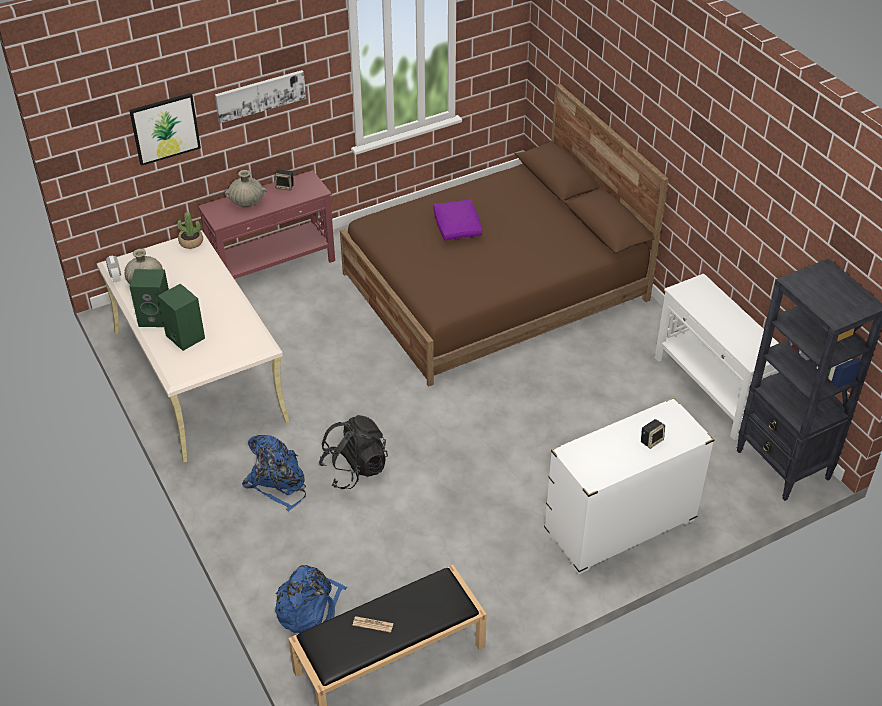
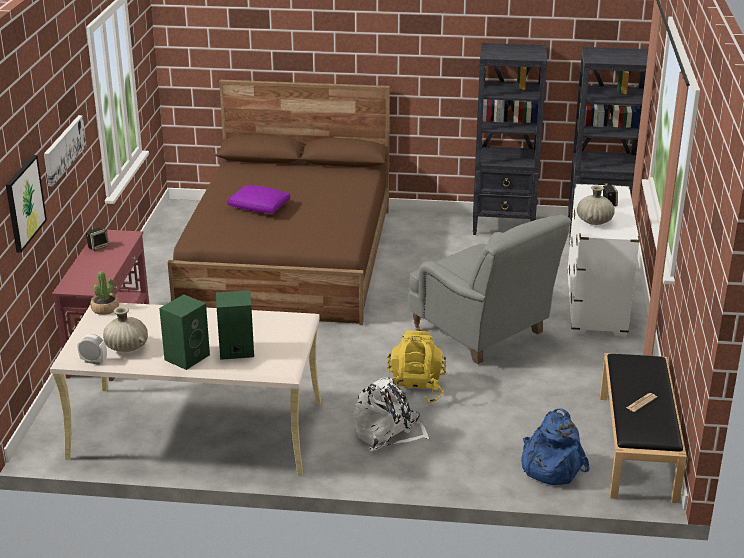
camera: 55 degrees left, 15 degrees down
beige vase [225,170,267,207] -> beige vase moved to [577,185,615,225]
blue backpack [242,435,306,512] -> white backpack [354,377,429,452]
black backpack [319,415,388,489] -> yellow backpack [387,330,446,404]
white console table [655,274,779,440] -> black bookcase [473,43,547,235]
none -> grey armchair [408,215,571,364]

